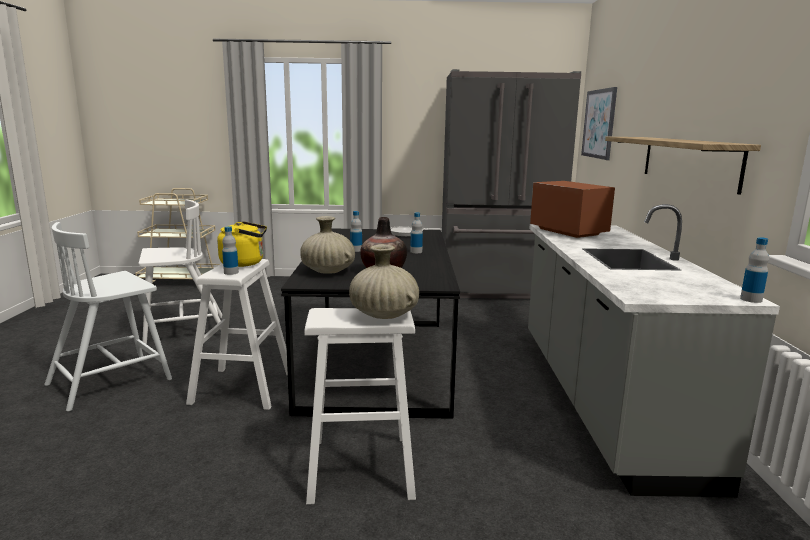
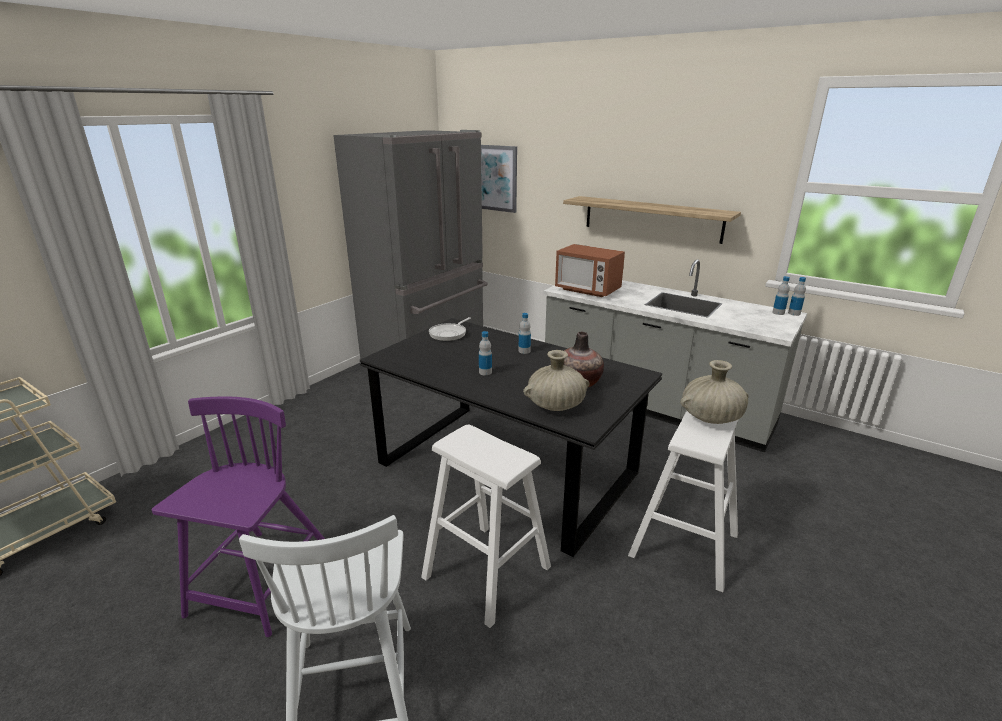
camera: 55 degrees left, 10 degrees up
white chair [139,200,222,344] -> purple chair [152,396,325,637]
yellow kettle [217,221,267,267] -> none
bottle [222,226,239,275] -> bottle moved to [772,276,790,315]
microwave [530,181,615,238] -> microwave turned 150 degrees counterclockwise [555,244,625,297]

